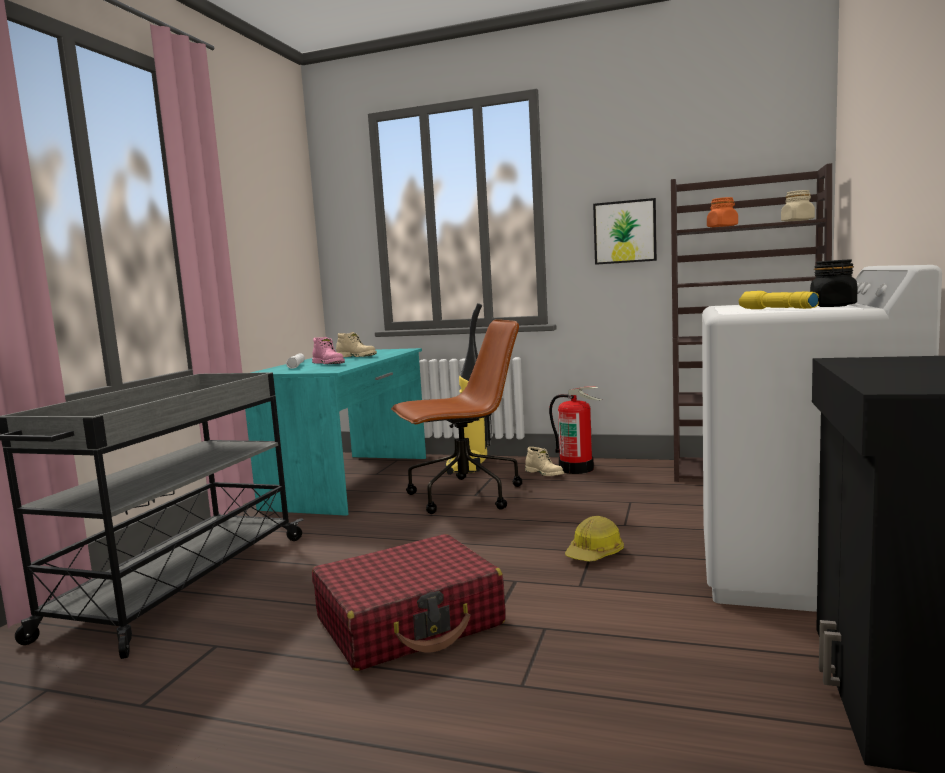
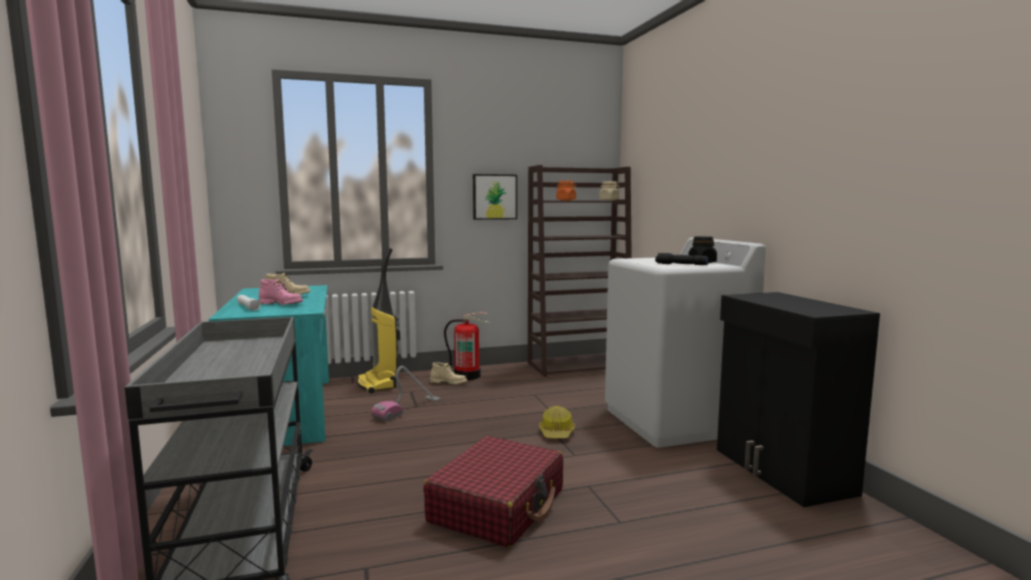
camera: 35 degrees left, 0 degrees up
brown office chair [391,319,522,514] -> vacuum cleaner [371,366,441,422]
yellow flashlight [739,291,819,309] -> black flashlight [655,253,708,265]

